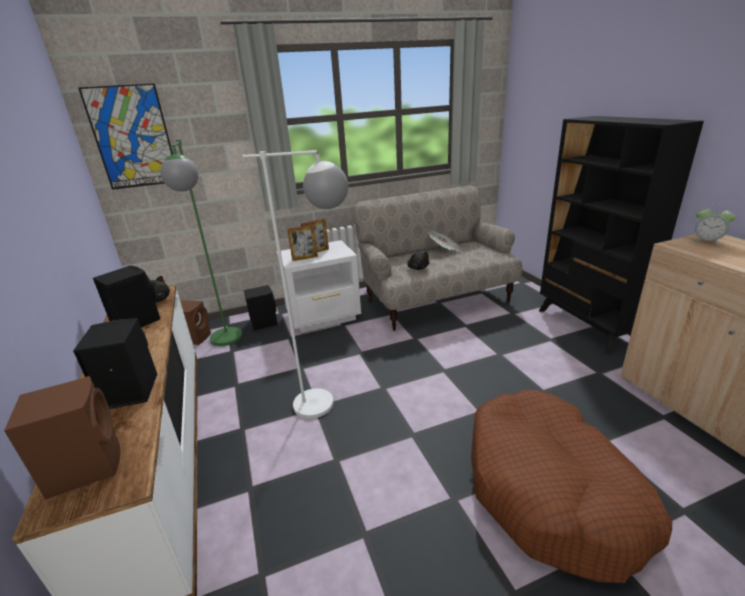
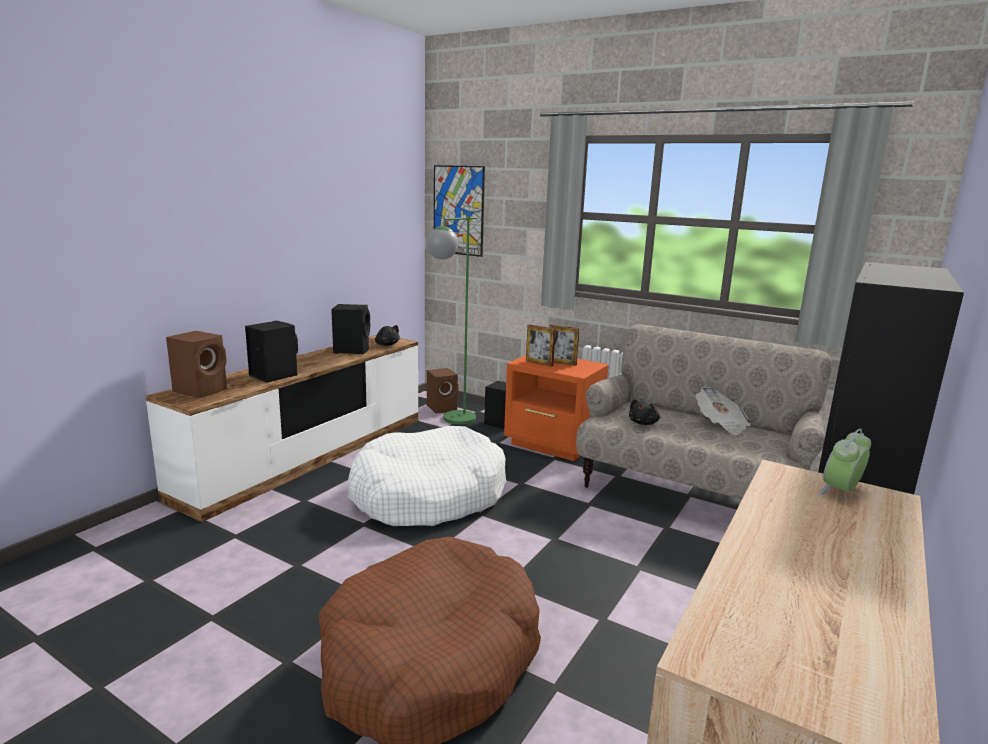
camera: 50 degrees right, 10 degrees down
white floor lamp [243,150,348,419] -> white dog bed [348,426,506,526]
white nightstand [276,240,361,333] -> orange nightstand [504,355,609,461]
alarm clock [691,204,736,247] -> alarm clock turned 45 degrees clockwise [818,429,871,495]

